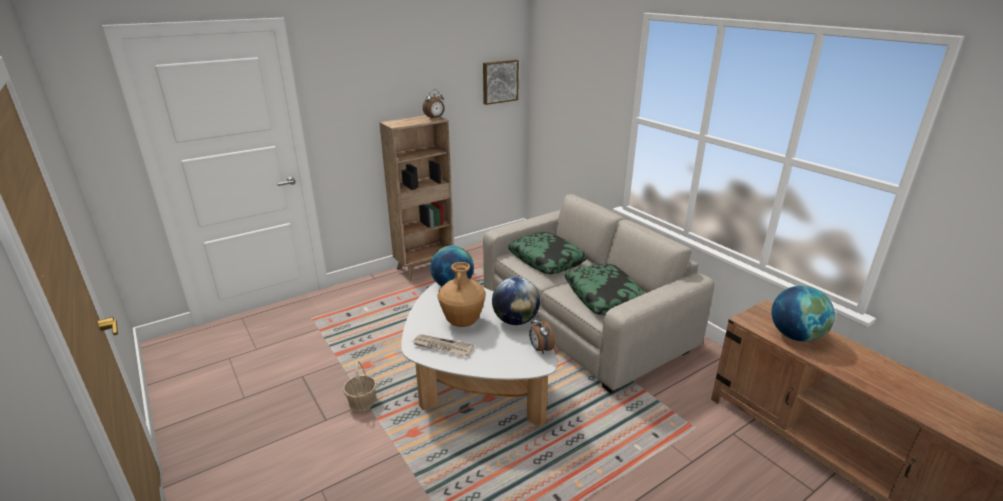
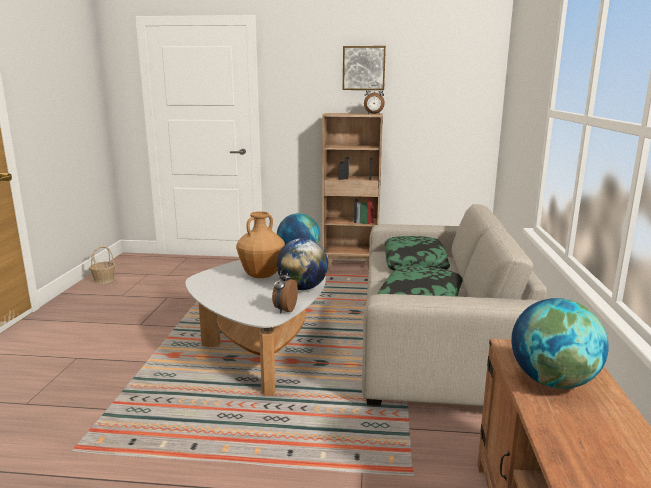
camera: 40 degrees right, 10 degrees down
basket [343,361,377,412] -> basket moved to [89,246,115,284]
newspaper [412,334,474,356] -> none
picture [483,60,519,105] -> picture moved to [343,46,386,90]

